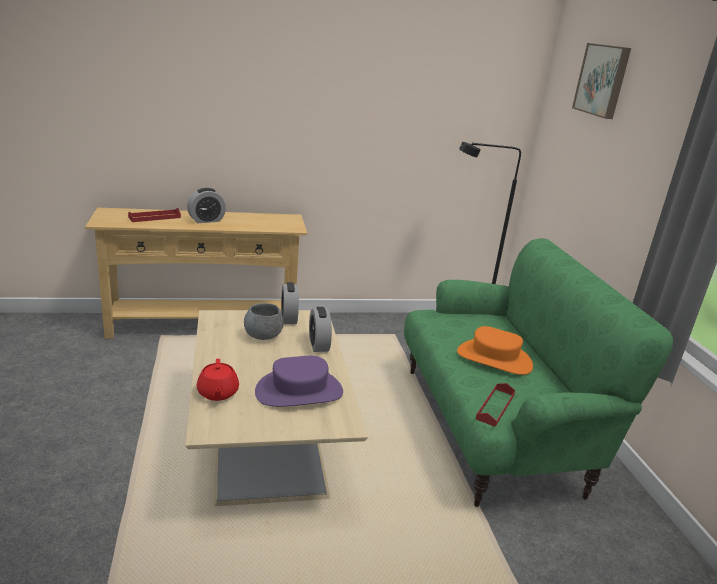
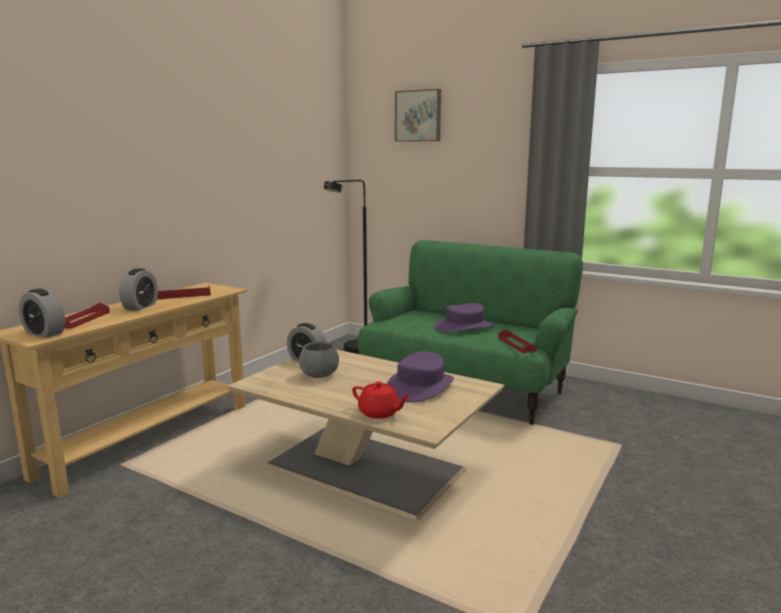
camera: 45 degrees left, 10 degrees down
alarm clock [309,307,332,352] -> alarm clock moved to [19,288,65,338]
orange hat [457,326,533,375] -> purple hat [434,303,495,332]
none -> red tray [157,285,211,299]

